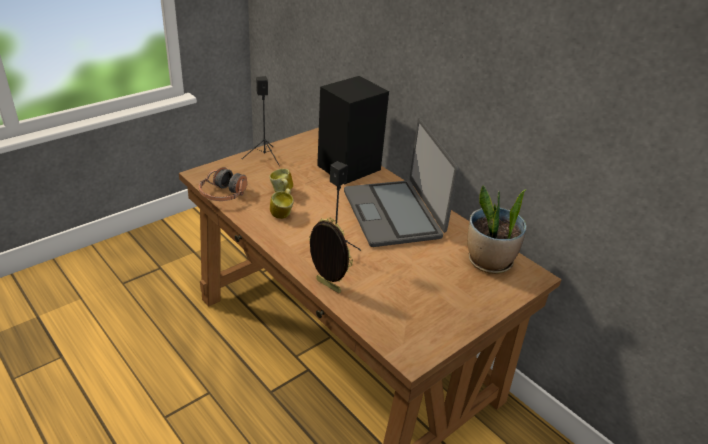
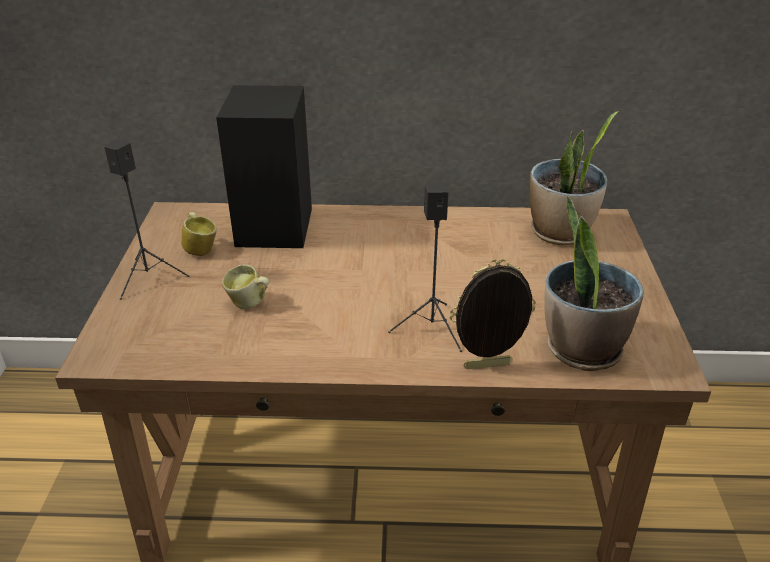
camera: 45 degrees left, 0 degrees up
headphones [199,167,247,201] -> none
mug [270,188,294,219] -> mug moved to [181,212,217,256]
laptop [344,118,459,247] -> none
none -> potted plant [544,196,644,371]

